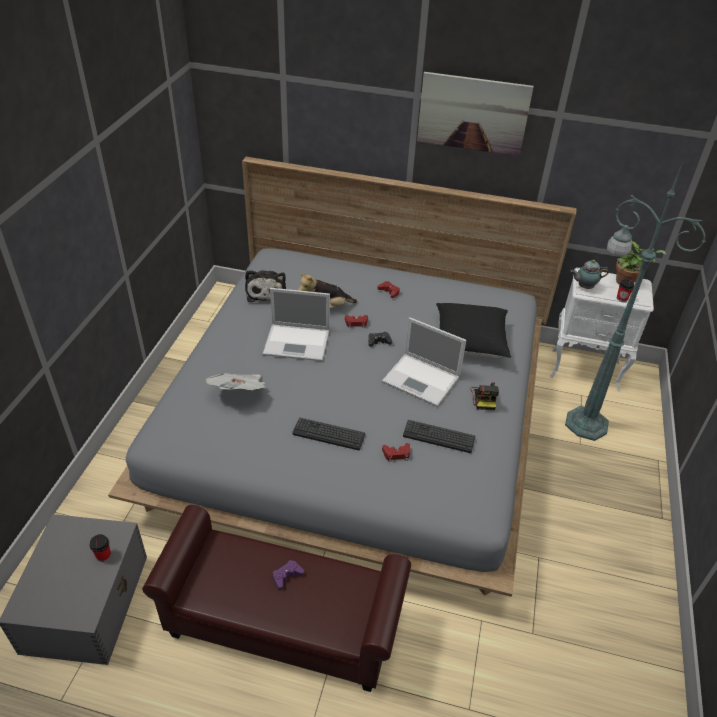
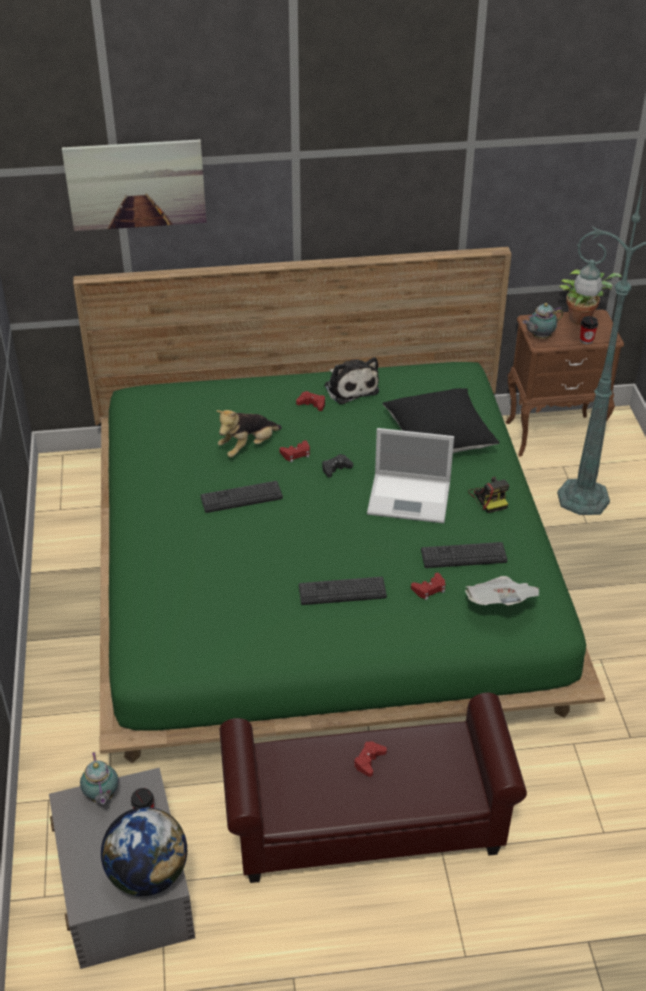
camera: 20 degrees left, 0 degrees up
grey bed [108,157,576,597] -> green bed [73,247,605,763]
newspaper [206,373,265,390] -> newspaper moved to [465,576,539,605]
plush toy [245,270,286,302] -> plush toy moved to [325,357,379,404]
laptop [263,288,330,361] -> keyboard [201,481,283,513]
purple game controller [273,560,304,590] -> red game controller [353,741,387,777]
picture [417,72,534,156] -> picture moved to [62,139,207,231]
white nightstand [550,268,654,392] -> brown nightstand [506,309,624,457]
none -> teapot [80,752,118,805]
none -> globe [101,807,187,896]

